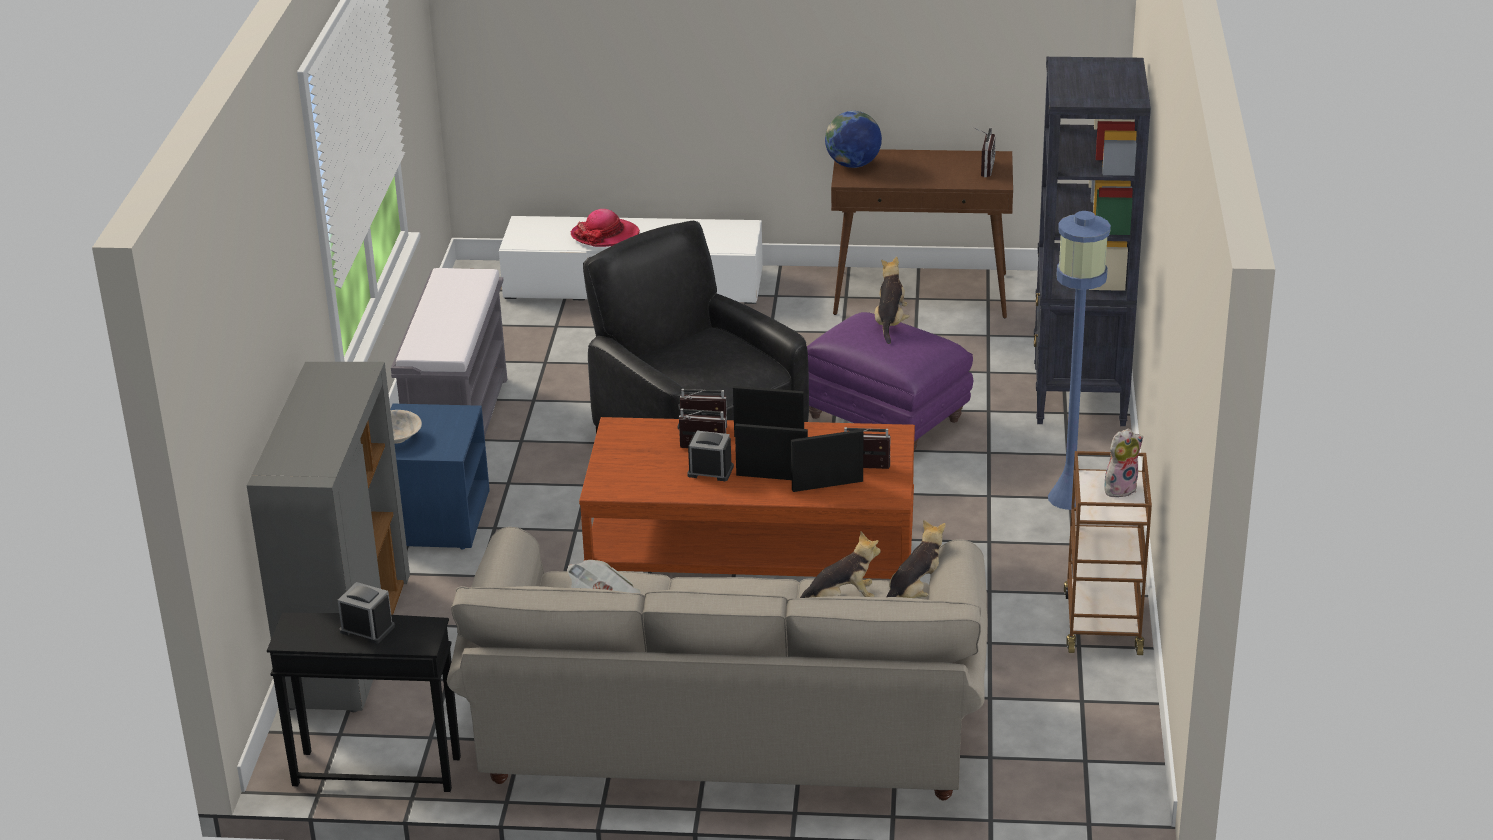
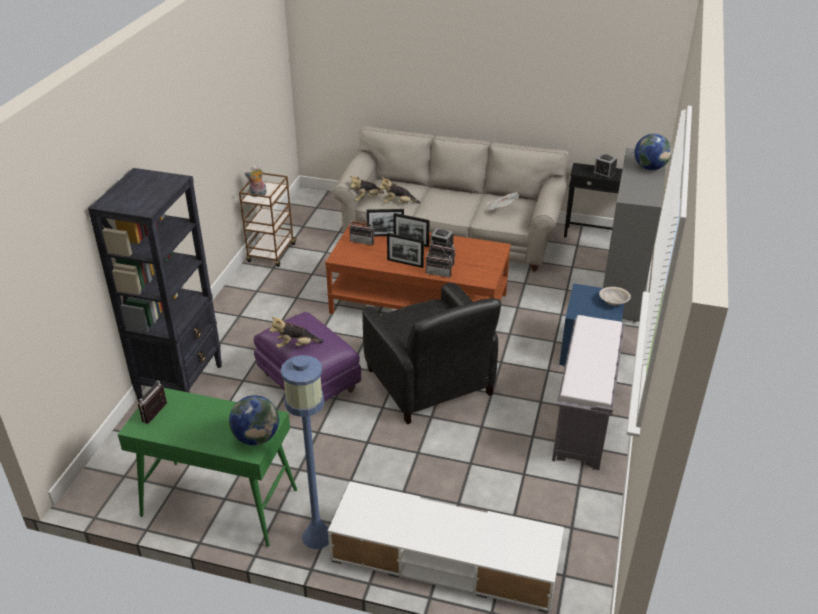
camera: 170 degrees left, 5 degrees up
hat [571,209,640,247] -> none
brown console table [831,149,1013,319] -> green console table [118,388,297,547]
plush toy [875,257,910,344] -> plush toy turned 60 degrees clockwise [269,317,324,348]
blue floor lamp [1048,211,1111,510] -> blue floor lamp moved to [281,355,329,549]
none -> globe [634,134,672,170]

